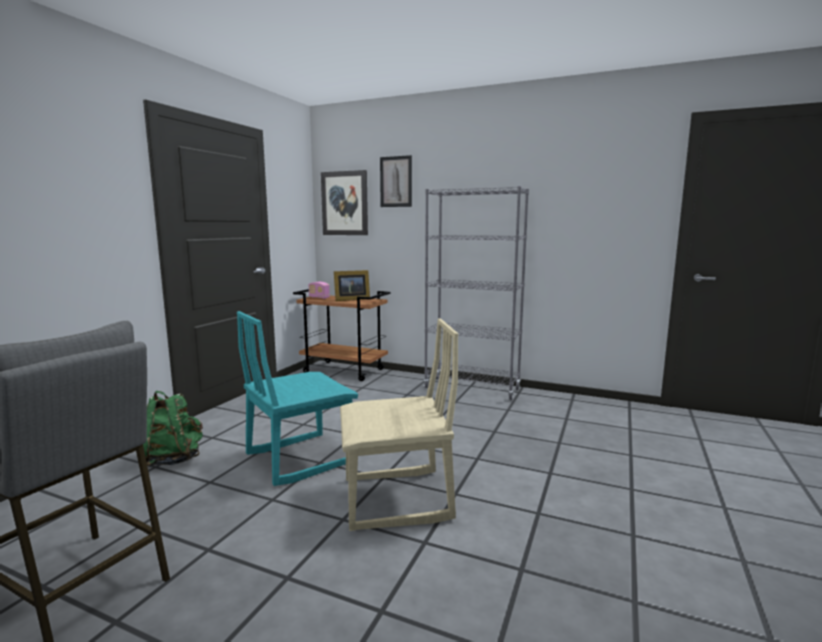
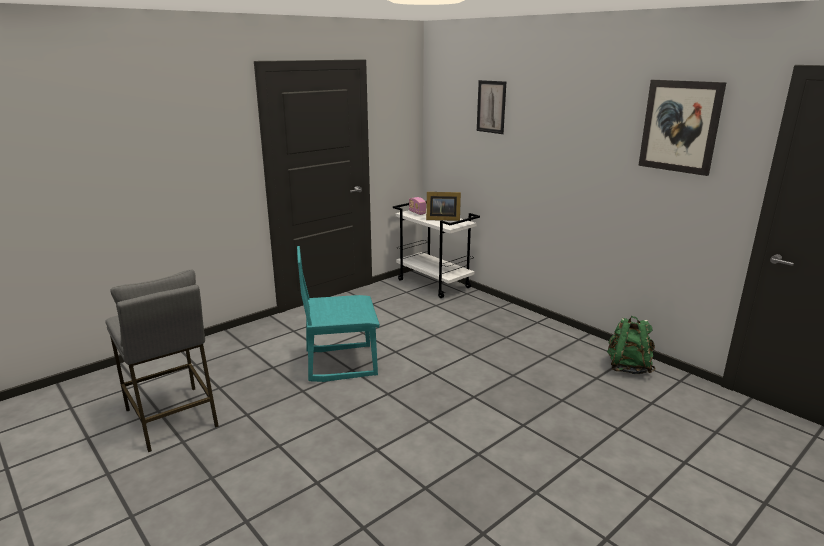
camera: 25 degrees right, 10 degrees up
green backpack [143,391,203,466] -> green backpack moved to [607,316,656,374]
brown cart [293,289,391,381] -> white cart [393,201,480,298]
picture [321,170,368,235] -> picture moved to [638,80,727,176]
beige chair [340,318,458,531] -> none
grey bookcase [424,186,529,400] -> none

